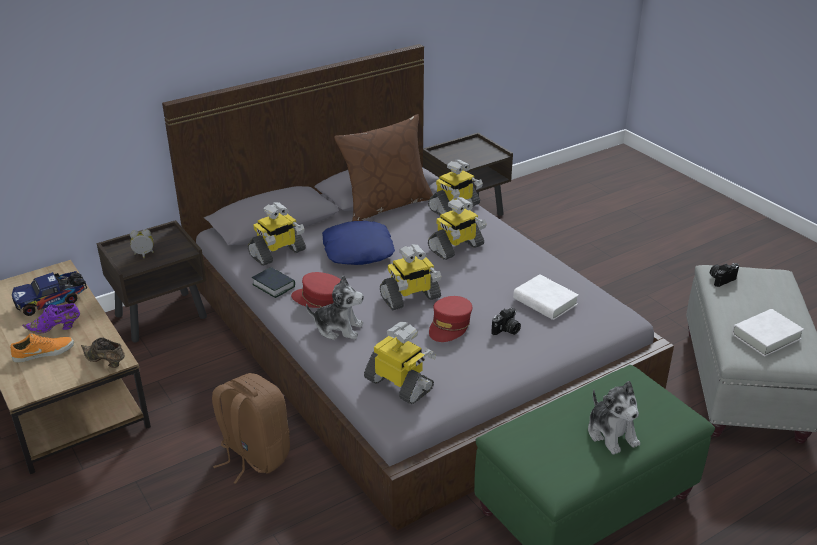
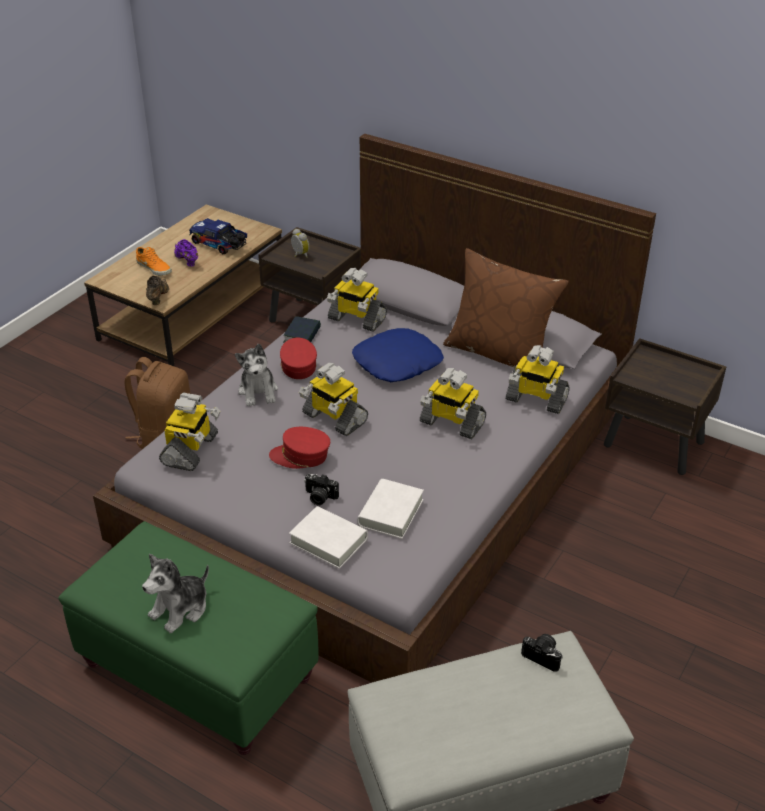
camera: 65 degrees right, 5 degrees up
white book [732,309,804,357] -> white book moved to [289,506,368,569]

